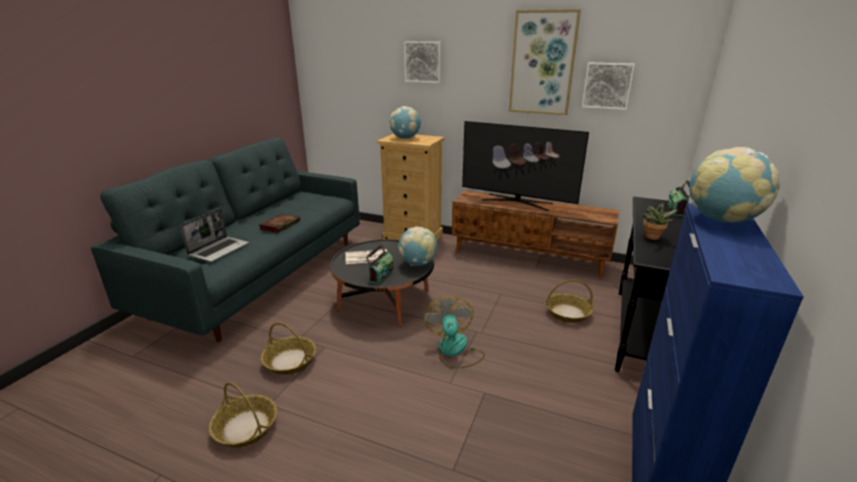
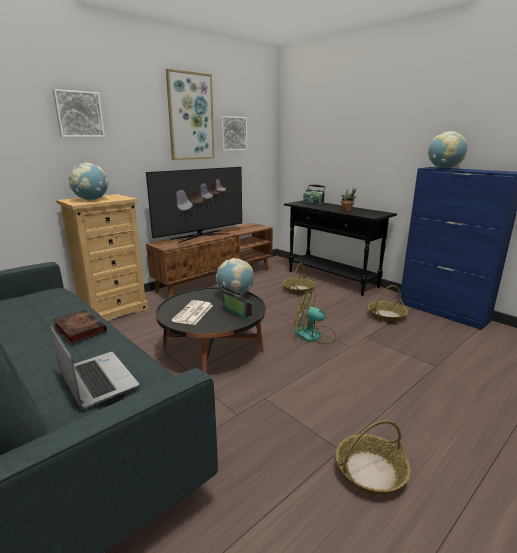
camera: 65 degrees left, 5 degrees down
basket [261,322,316,375] -> basket moved to [368,285,408,322]

